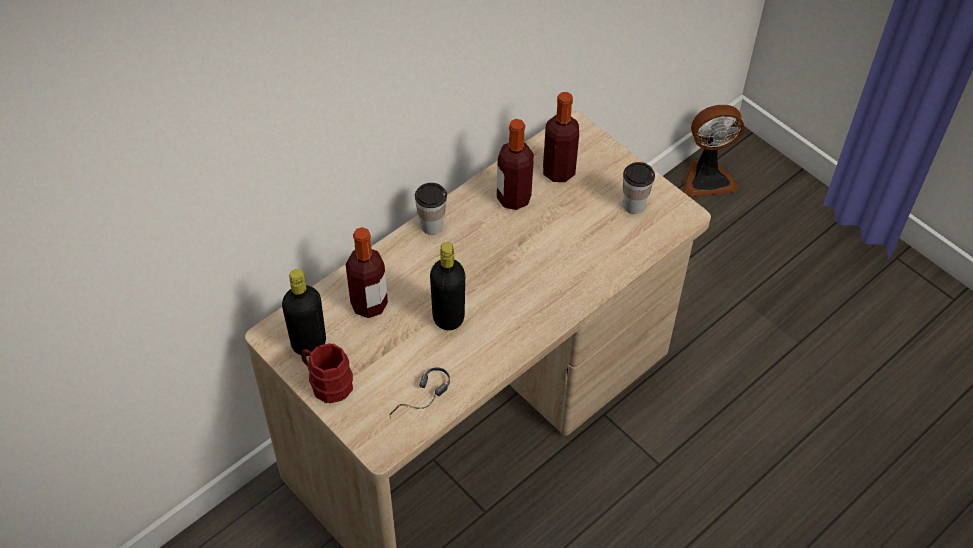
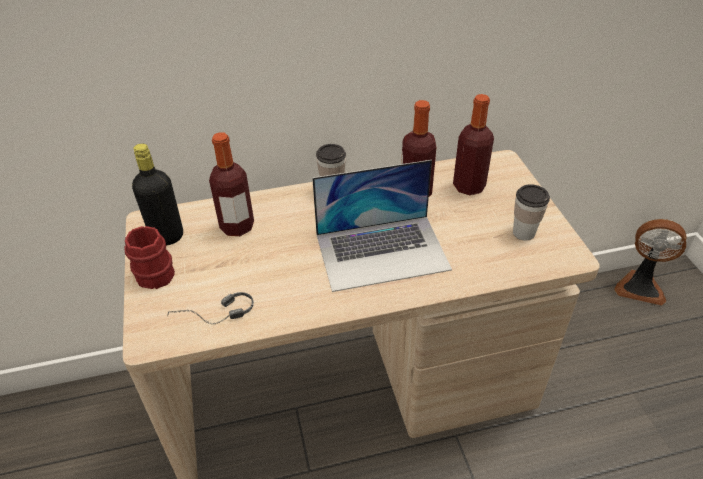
camera: 30 degrees right, 10 degrees down
black bottle [430,242,465,330] -> none
none -> laptop [312,160,452,292]

